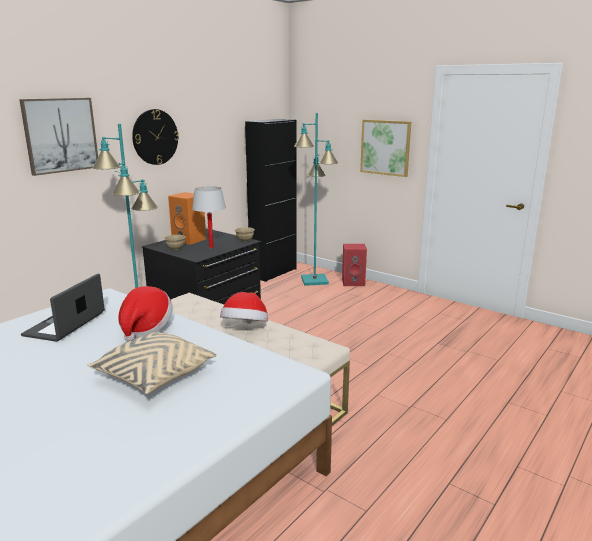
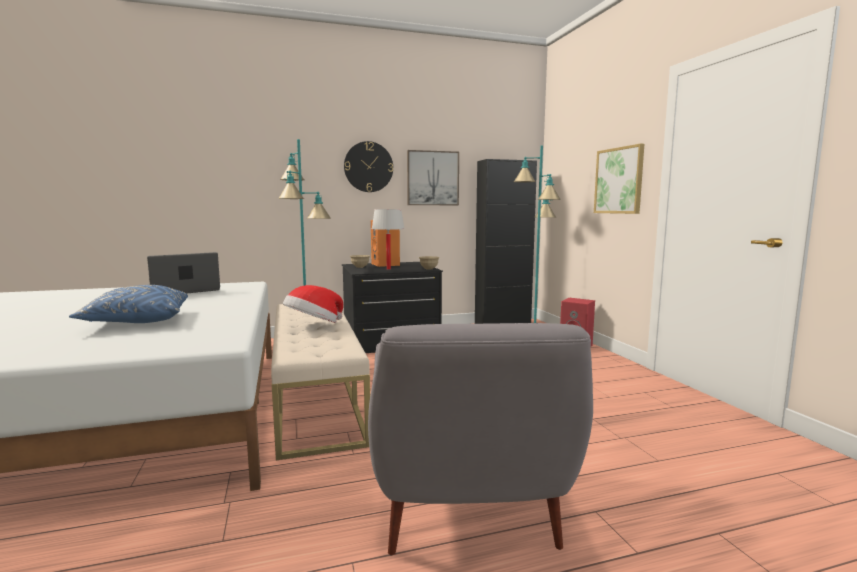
camera: 35 degrees right, 10 degrees down
picture [19,98,98,176] -> picture moved to [407,150,459,205]
beige pillow [88,332,217,394] -> blue pillow [69,285,188,323]
hat [118,286,173,341] -> none
none -> grey armchair [368,323,593,555]

